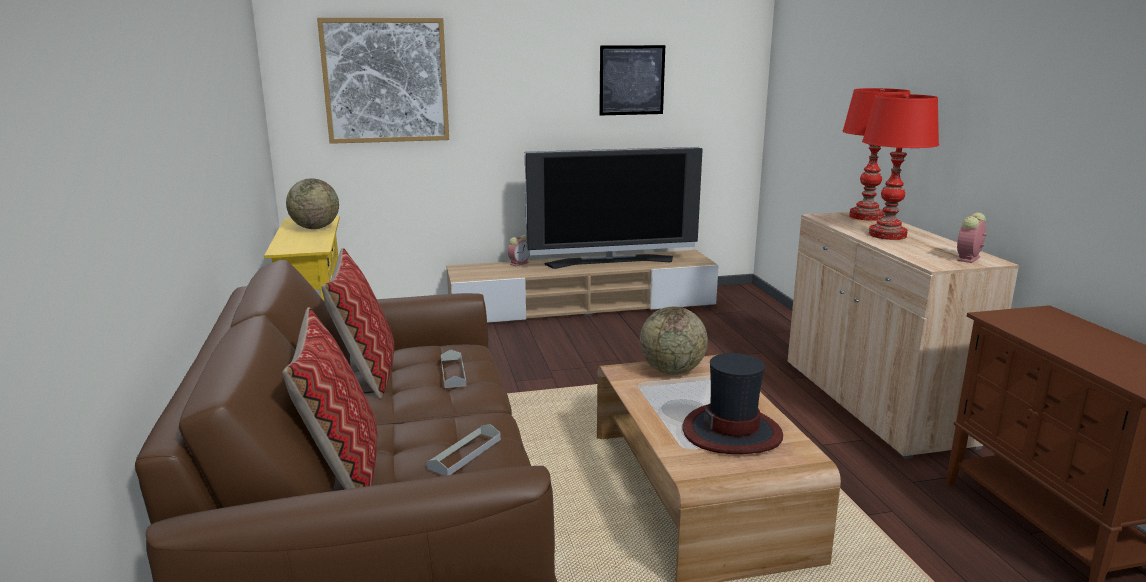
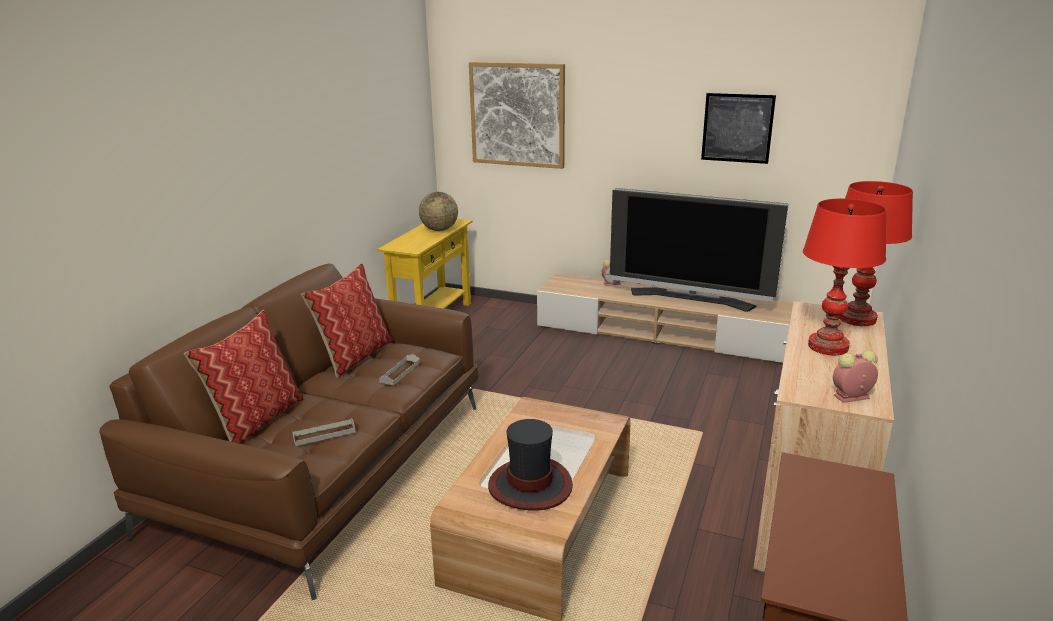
camera: 35 degrees right, 5 degrees up
globe [640,306,708,374] -> none

